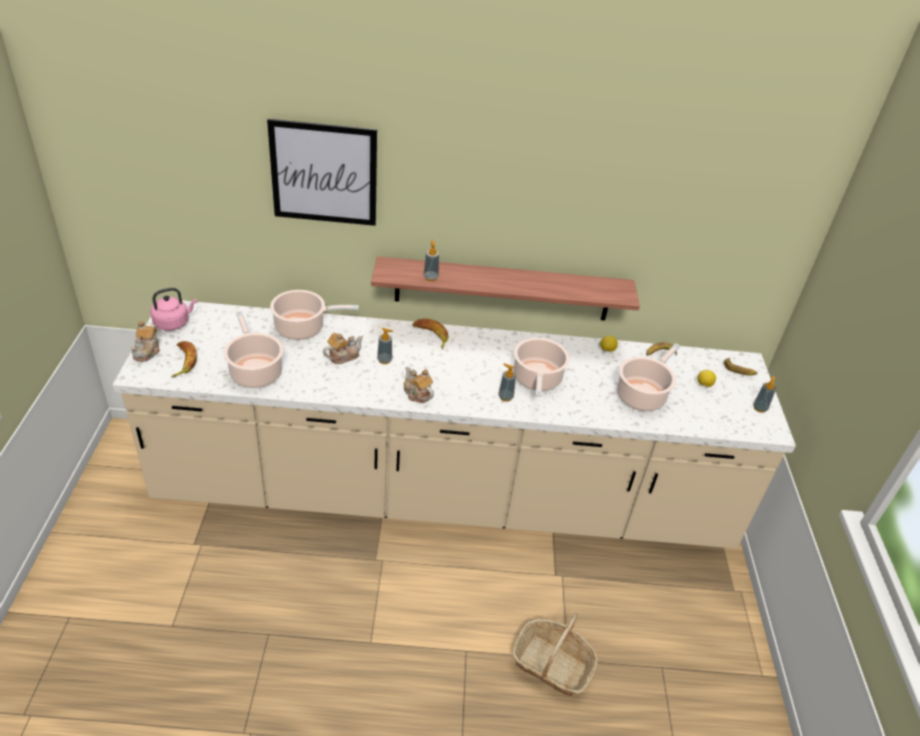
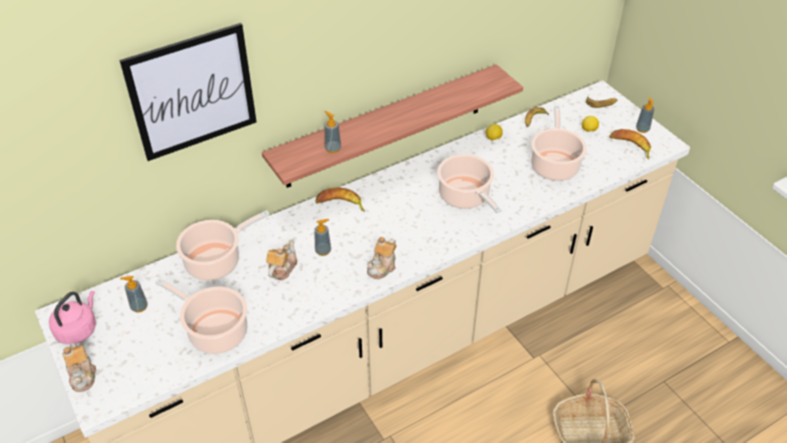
camera: 30 degrees left, 5 degrees up
banana [171,341,197,378] -> banana moved to [609,129,651,160]
teapot [404,367,434,403] -> teapot turned 75 degrees counterclockwise [367,237,397,279]
soap dispenser [498,363,516,401] -> soap dispenser moved to [120,276,148,313]

